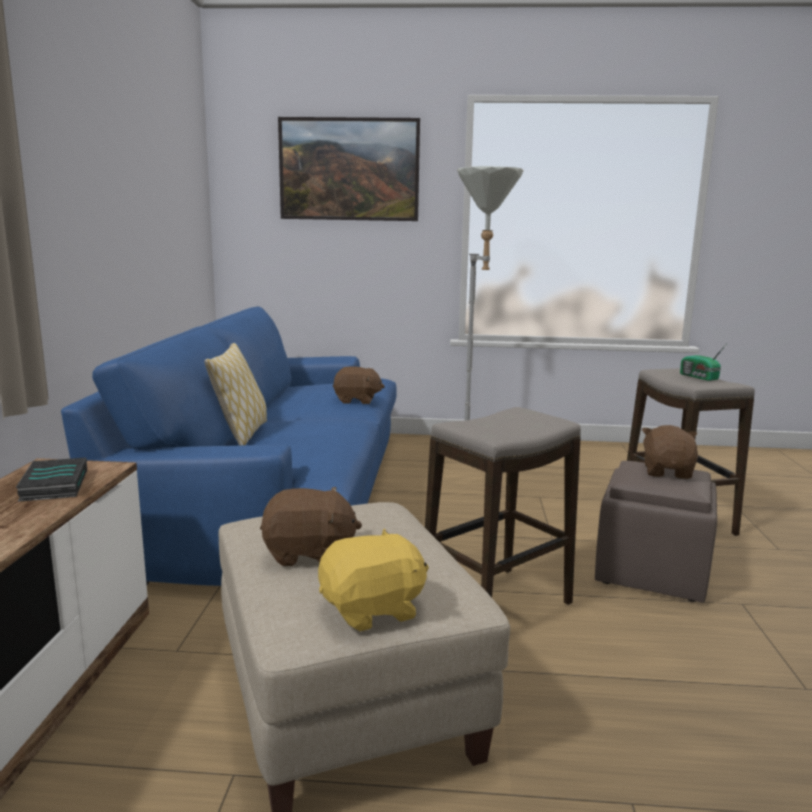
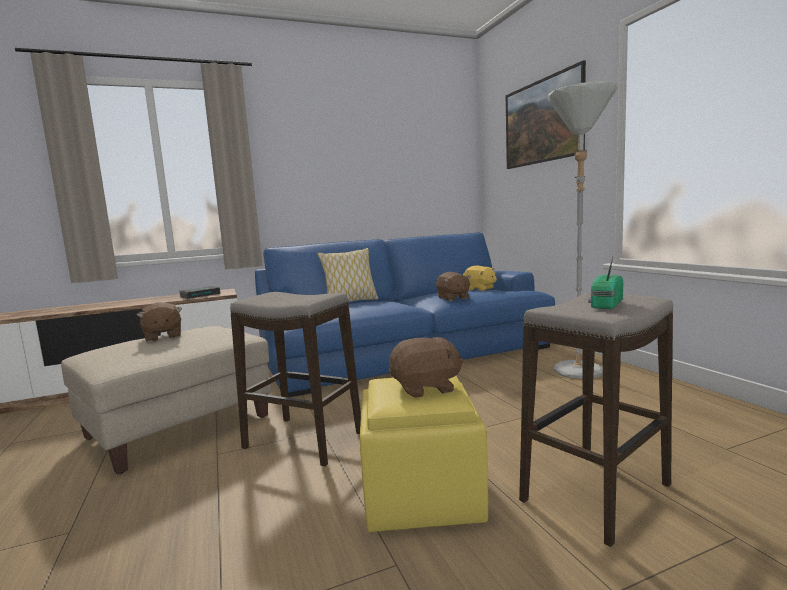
camera: 65 degrees right, 5 degrees down
yellow plush toy [318,528,429,631] -> yellow plush toy moved to [463,266,497,291]
brown ottoman [595,461,717,603] -> yellow ottoman [360,376,488,532]

